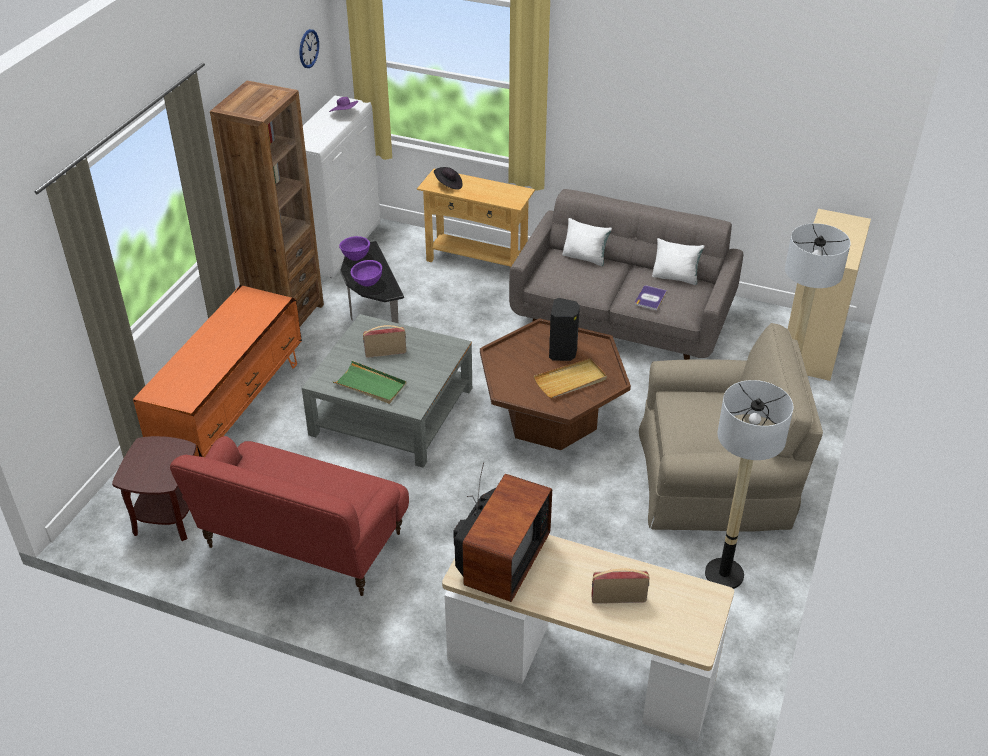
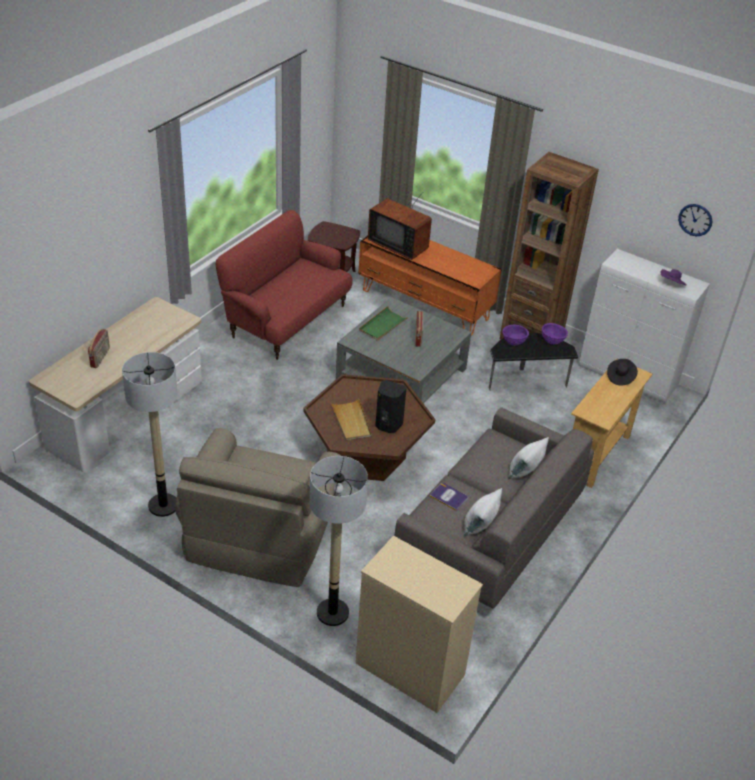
camera: 100 degrees right, 0 degrees up
television [453,462,552,602] -> television moved to [368,186,432,260]

